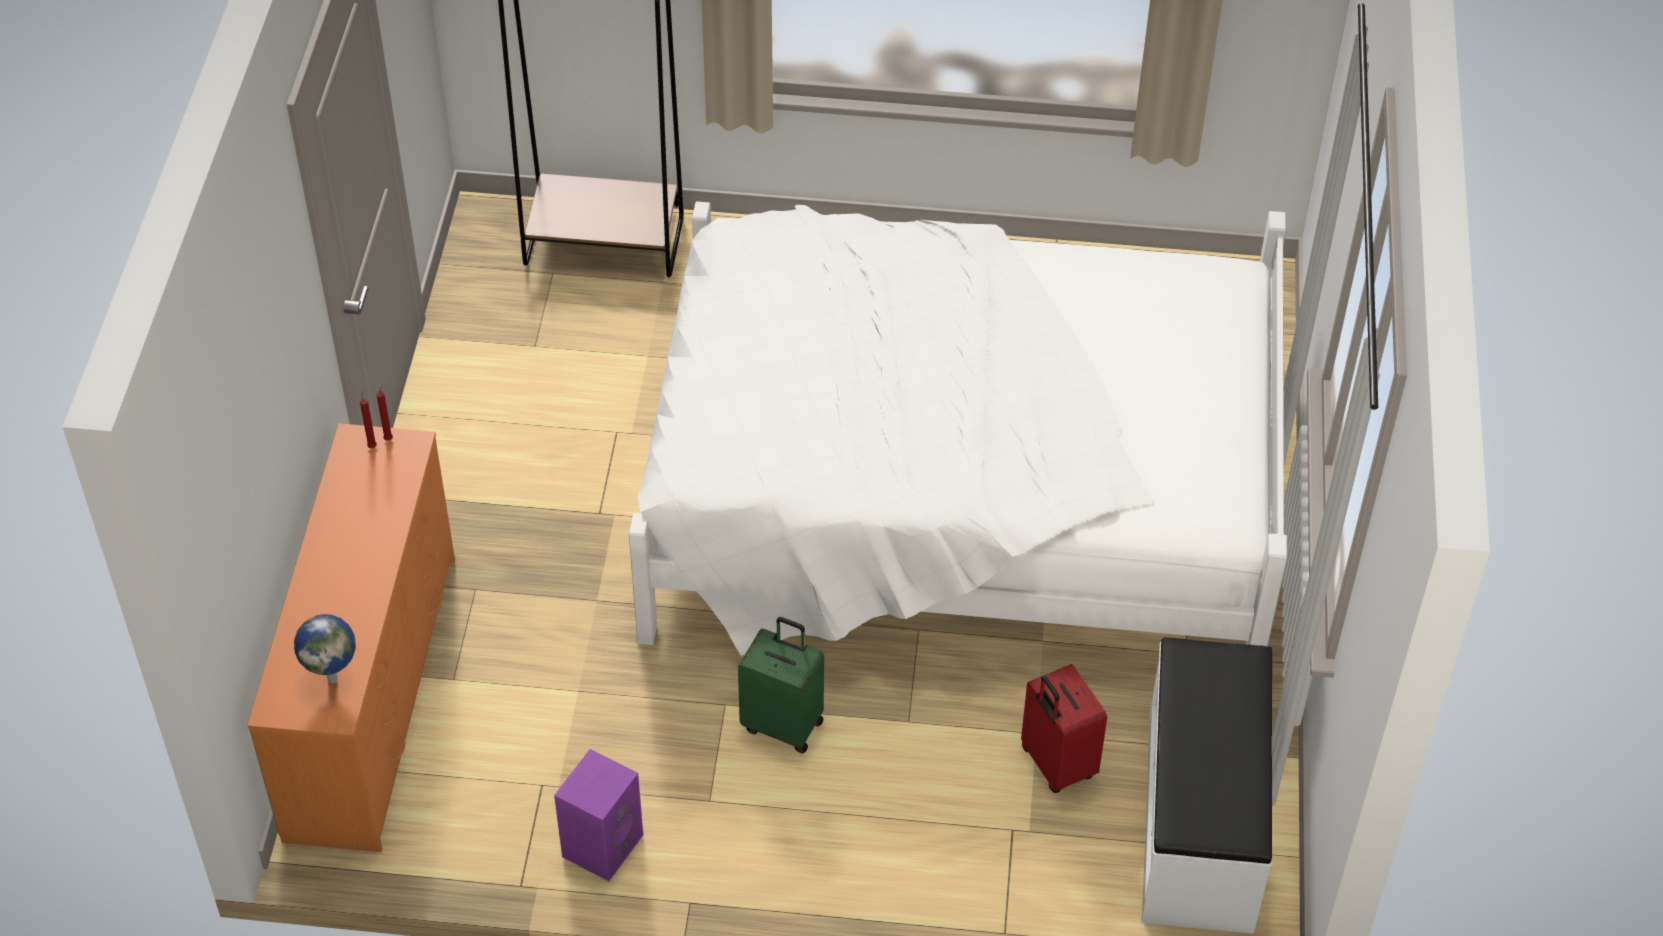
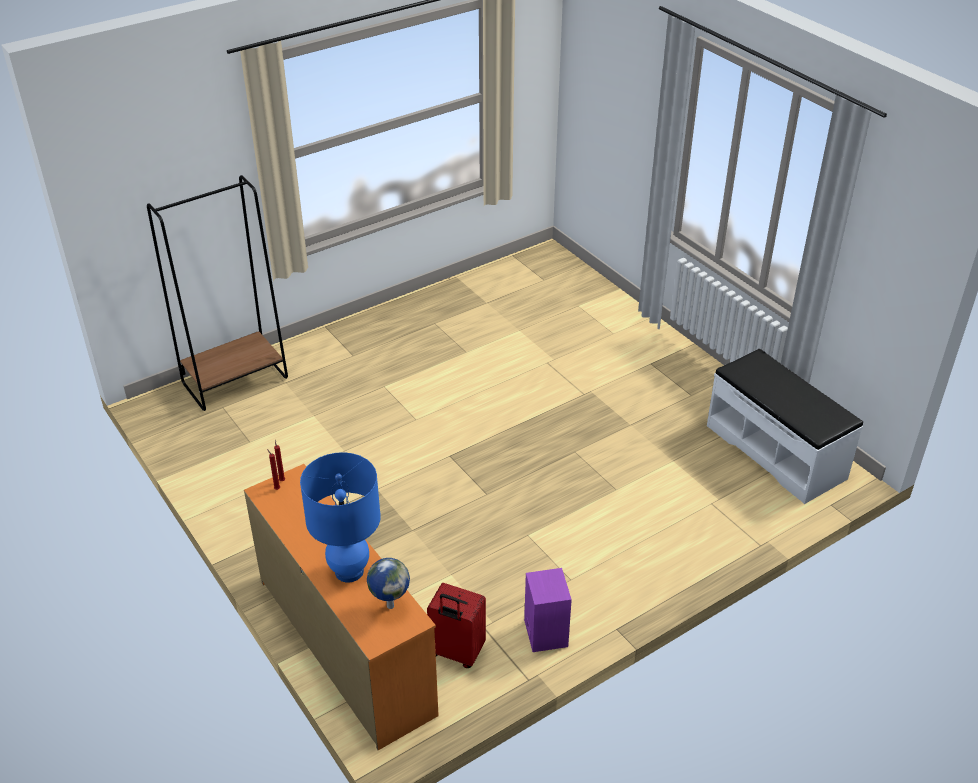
camera: 40 degrees left, 10 degrees down
white bed [629,201,1288,656] -> none
green suitcase [738,617,824,753] -> none
red suitcase [1021,664,1107,793] -> red suitcase moved to [427,583,486,668]
none -> blue table lamp [300,452,381,583]

